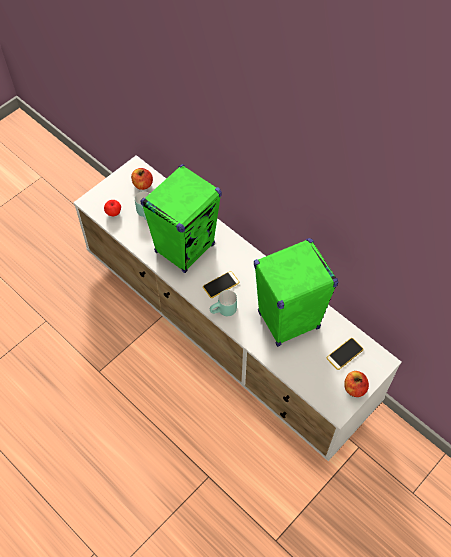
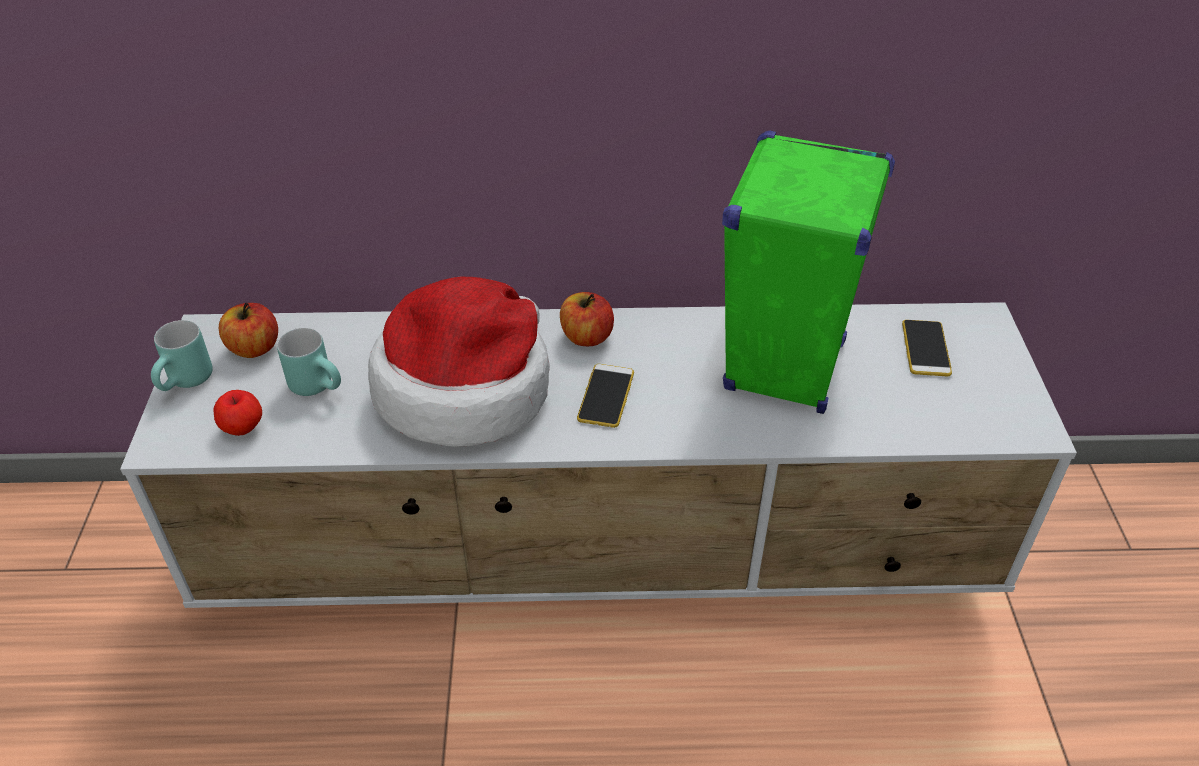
camera: 45 degrees left, 15 degrees down
green speaker [140,164,222,273] -> hat [368,277,550,447]
turquoise mug [210,290,237,316] -> turquoise mug moved to [151,320,213,391]
apple [344,371,369,397] -> apple moved to [560,292,614,346]

